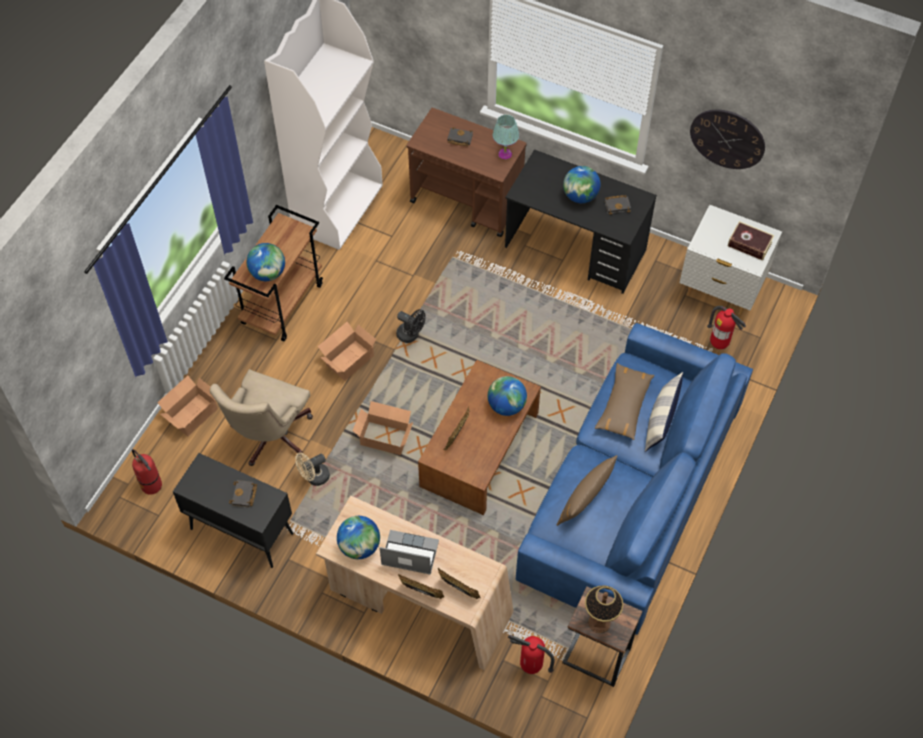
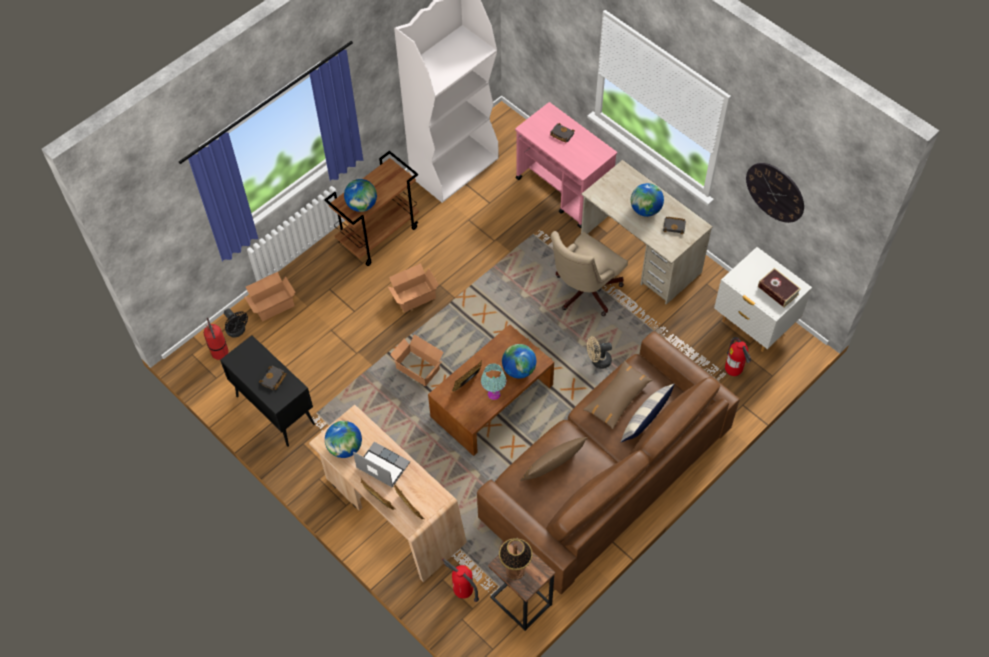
camera: 20 degrees right, 0 degrees up
beige office chair [210,369,313,466] -> beige office chair moved to [550,231,628,316]
beige fan [295,452,330,486] -> beige fan moved to [587,336,612,369]
black fan [396,309,426,343] -> black fan moved to [224,309,248,338]
brown cart [407,108,527,237] -> pink cart [515,102,617,228]
turquoise table lamp [492,115,519,159] -> turquoise table lamp moved to [481,363,506,400]
black desk [505,149,657,294] -> beige desk [581,160,713,305]
blue sofa [516,323,753,635] -> brown sofa [477,331,740,594]

